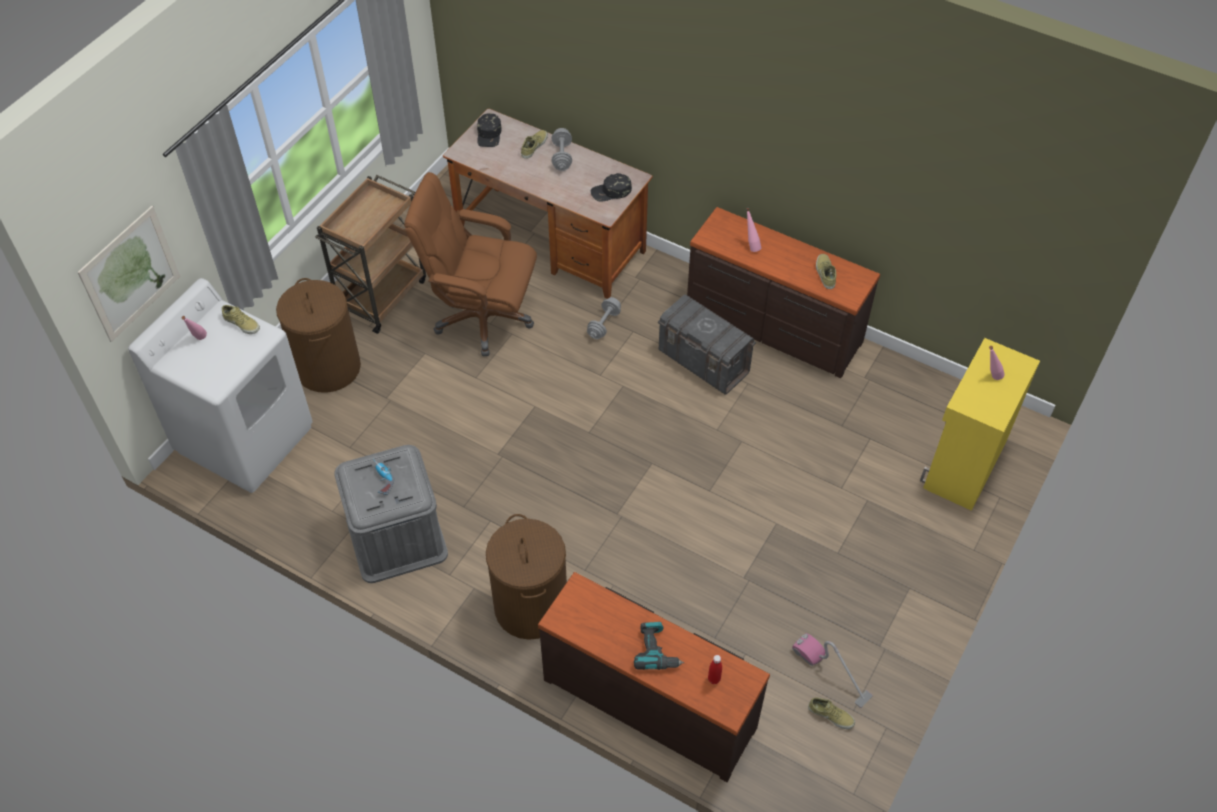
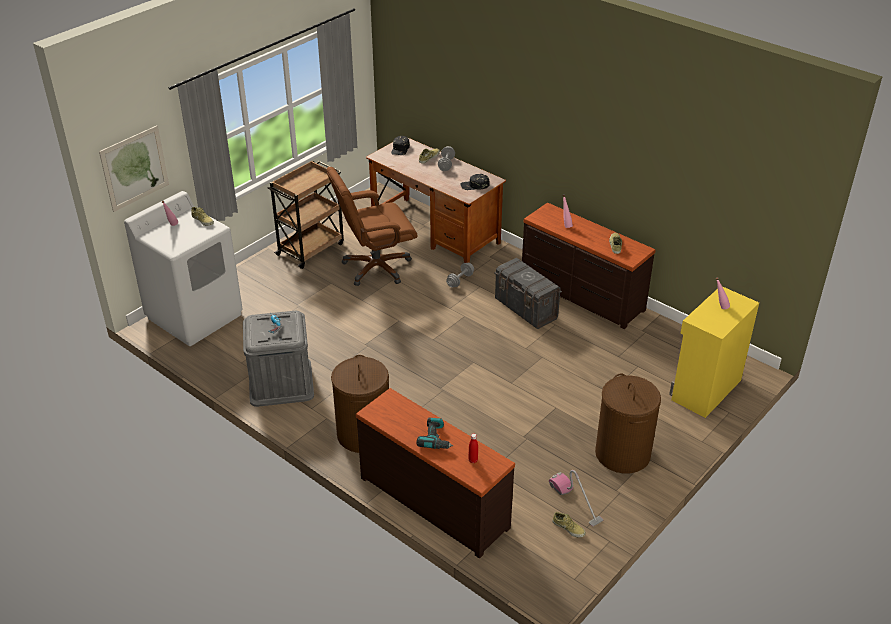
camera: 10 degrees right, 15 degrees down
brown laundry basket [276,278,361,393] -> brown laundry basket moved to [595,374,661,474]
brown office chair [404,172,537,356] -> brown office chair turned 45 degrees counterclockwise [326,167,417,286]

